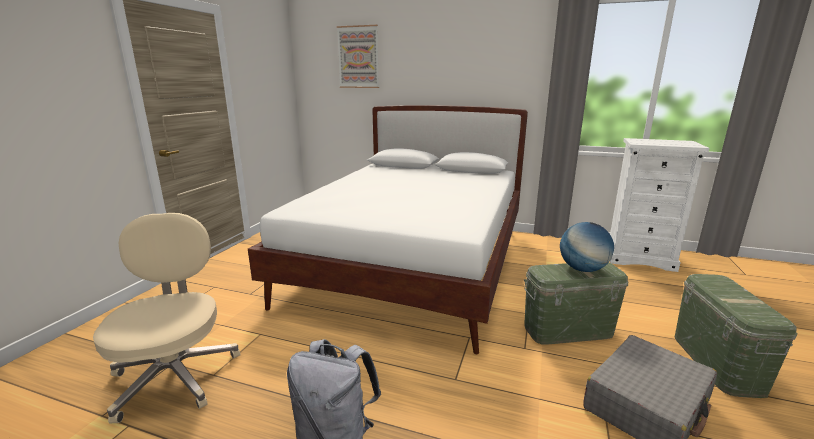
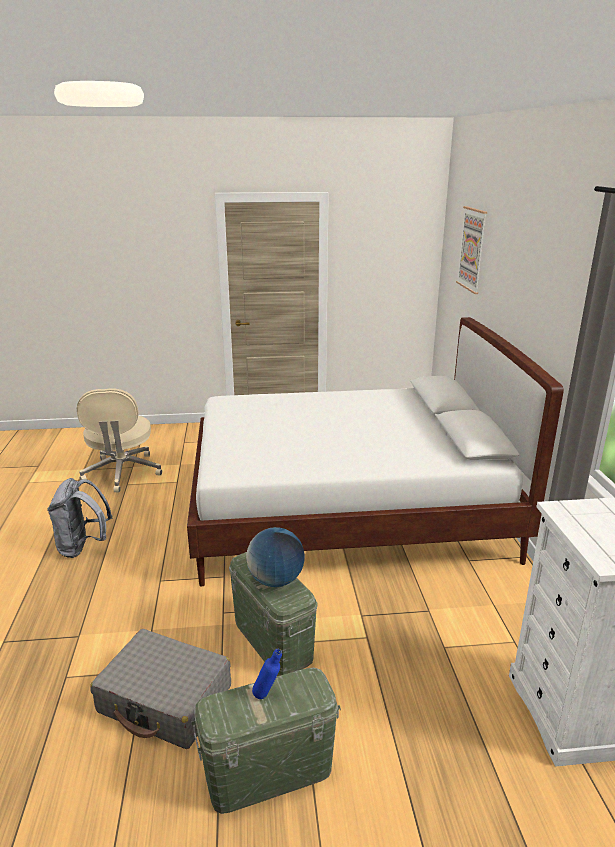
camera: 65 degrees right, 5 degrees up
beige office chair [93,213,240,423] -> beige office chair turned 120 degrees clockwise [77,388,162,492]
none -> blue bottle [252,649,282,699]

